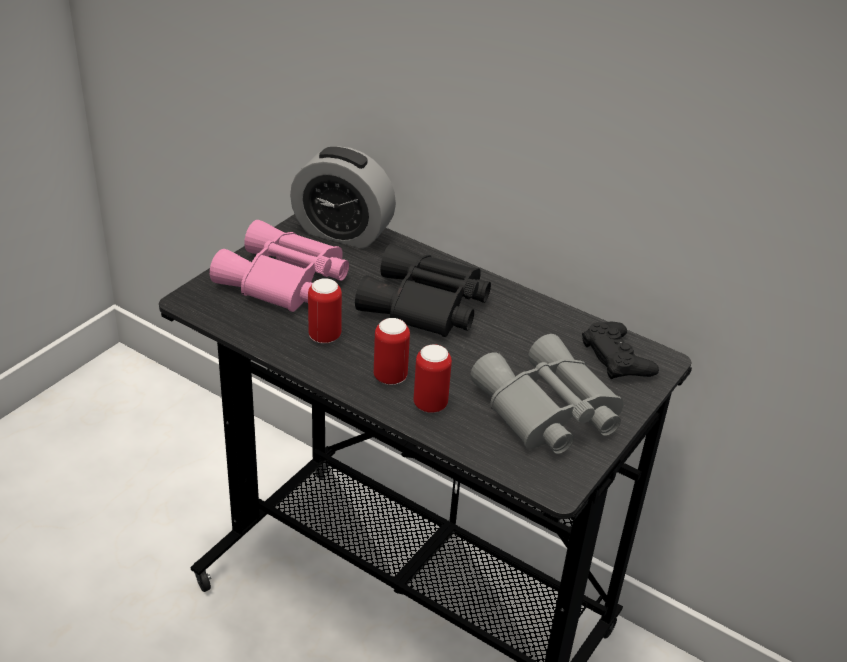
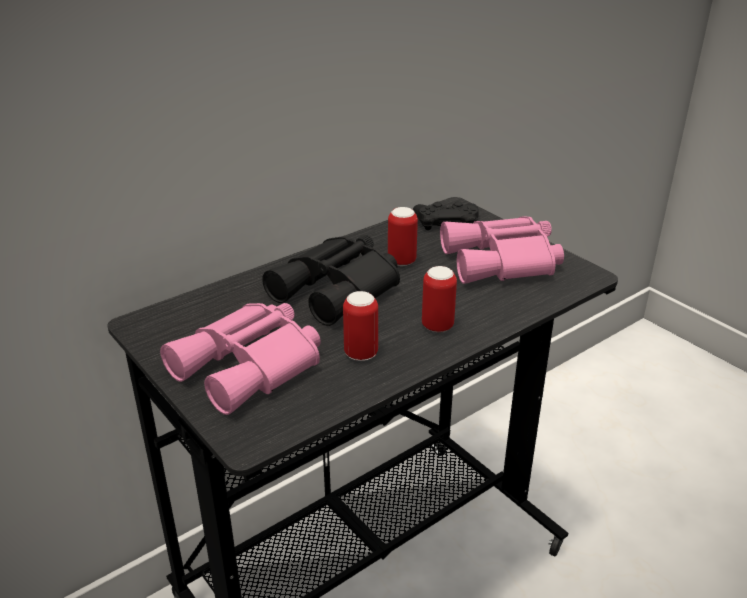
camera: 70 degrees left, 5 degrees down
alarm clock [290,146,396,249] -> none
can [414,344,452,413] -> can moved to [388,207,418,266]
grey binoculars [470,334,624,454] -> pink binoculars [440,216,564,284]

